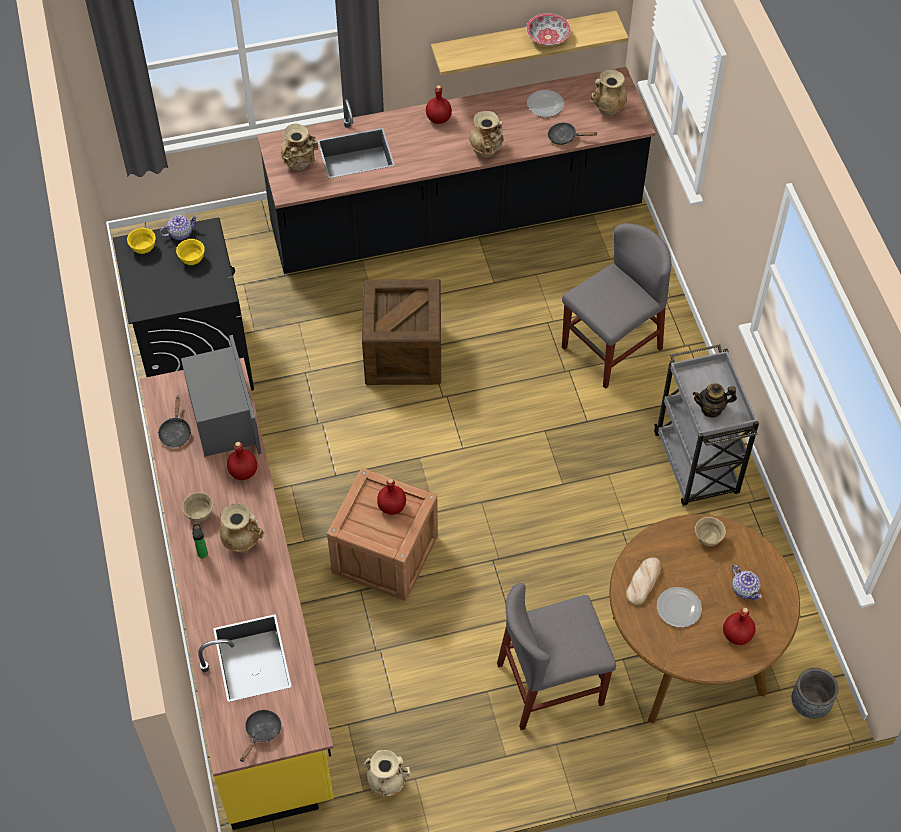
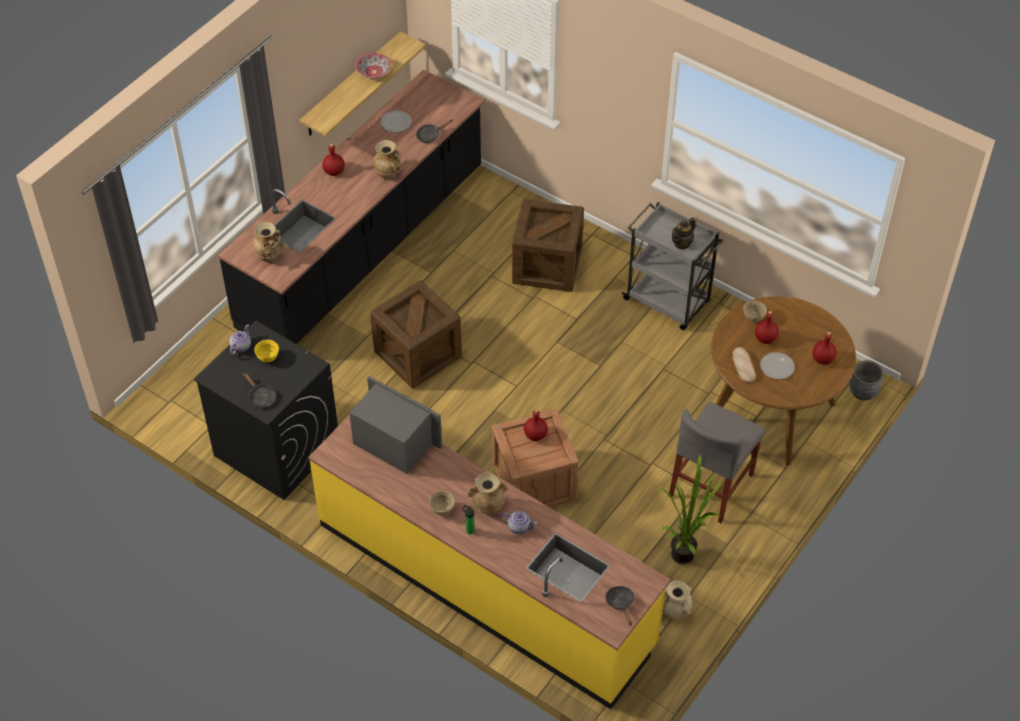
camera: 40 degrees left, 5 degrees down
yellow bowl [127,228,156,254] -> none
black frying pan [158,397,191,448] -> black frying pan moved to [243,372,276,408]
red bottle [227,442,257,480] -> red bottle moved to [755,311,779,344]
grey chair [562,223,671,389] -> crate [512,199,584,292]
beige vase [590,70,627,116] -> none
teapot [732,565,762,600] -> teapot moved to [501,511,537,534]
none -> potted plant [656,454,723,564]

